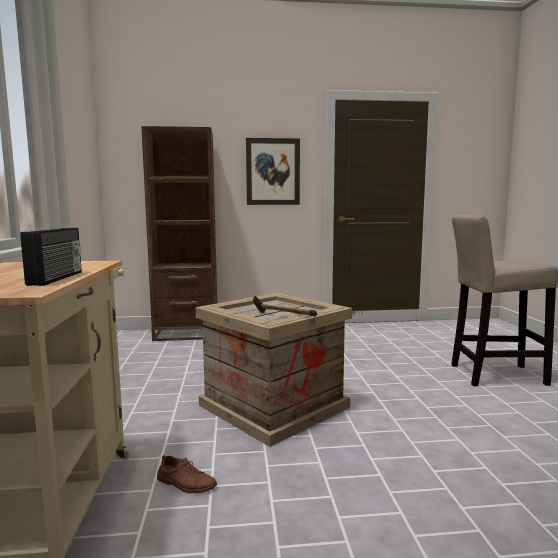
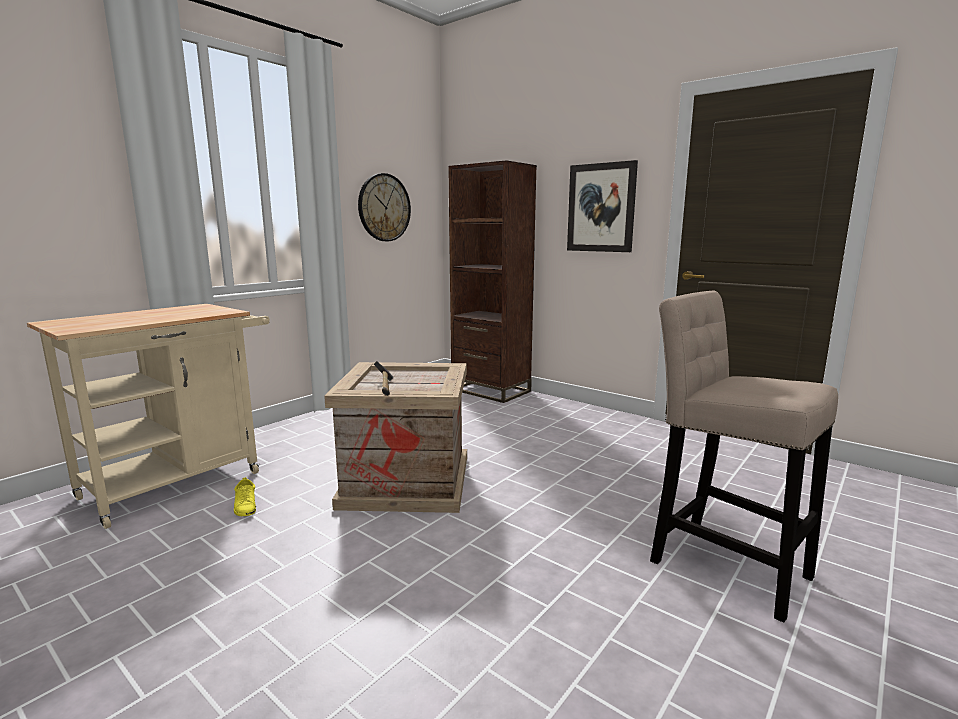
camera: 45 degrees right, 5 degrees up
radio [20,228,82,286] -> none
brown shoe [157,455,217,493] -> yellow shoe [234,477,256,516]
none -> wall clock [358,173,411,241]

